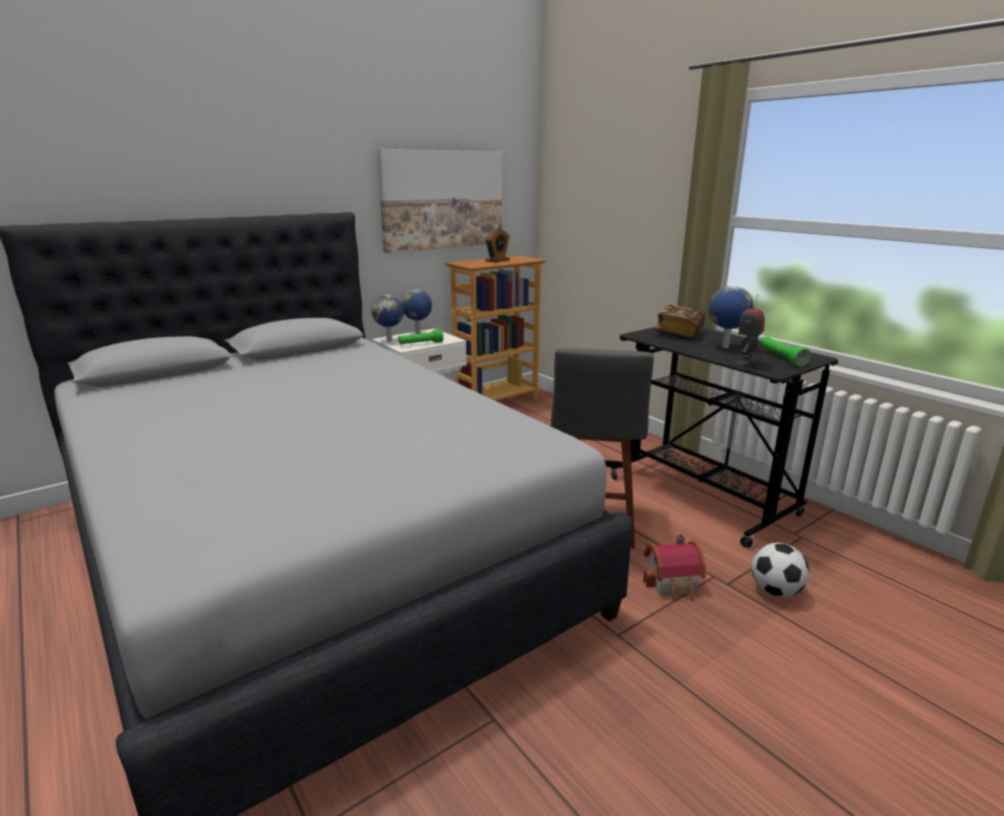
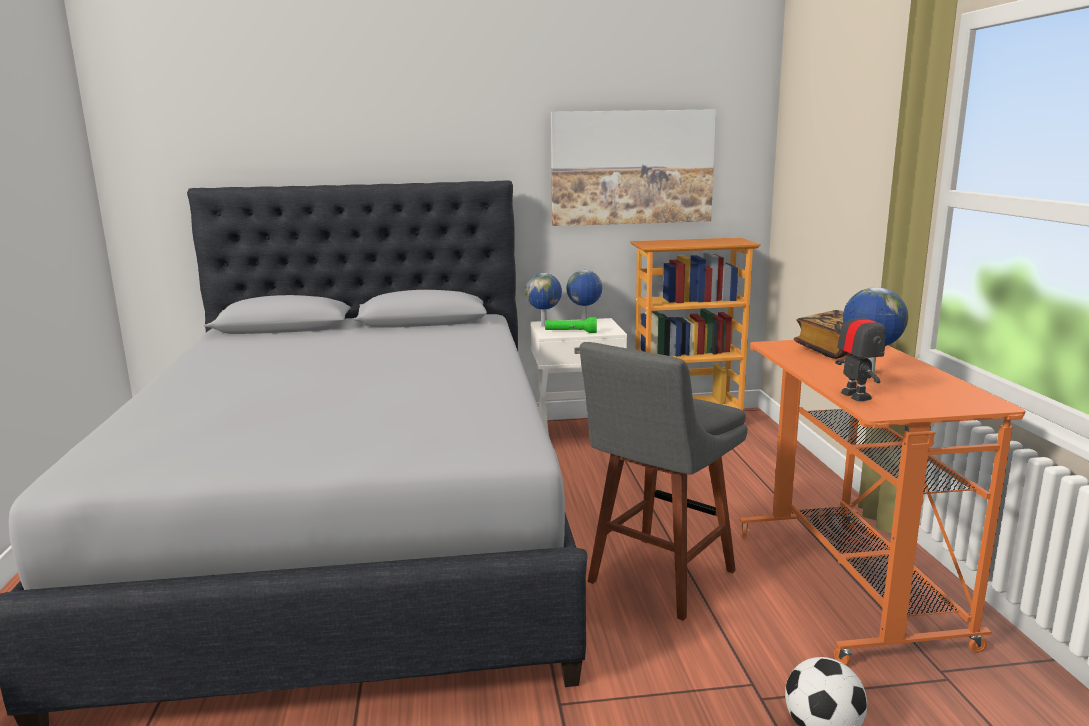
camera: 30 degrees right, 5 degrees down
alarm clock [485,229,510,262] -> none
black desk [610,327,838,548] -> orange desk [740,340,1025,665]
toy house [643,534,706,603] -> none
toy robot [736,295,765,367] -> toy robot turned 105 degrees clockwise [835,301,886,401]
green flashlight [760,337,811,367] -> none

